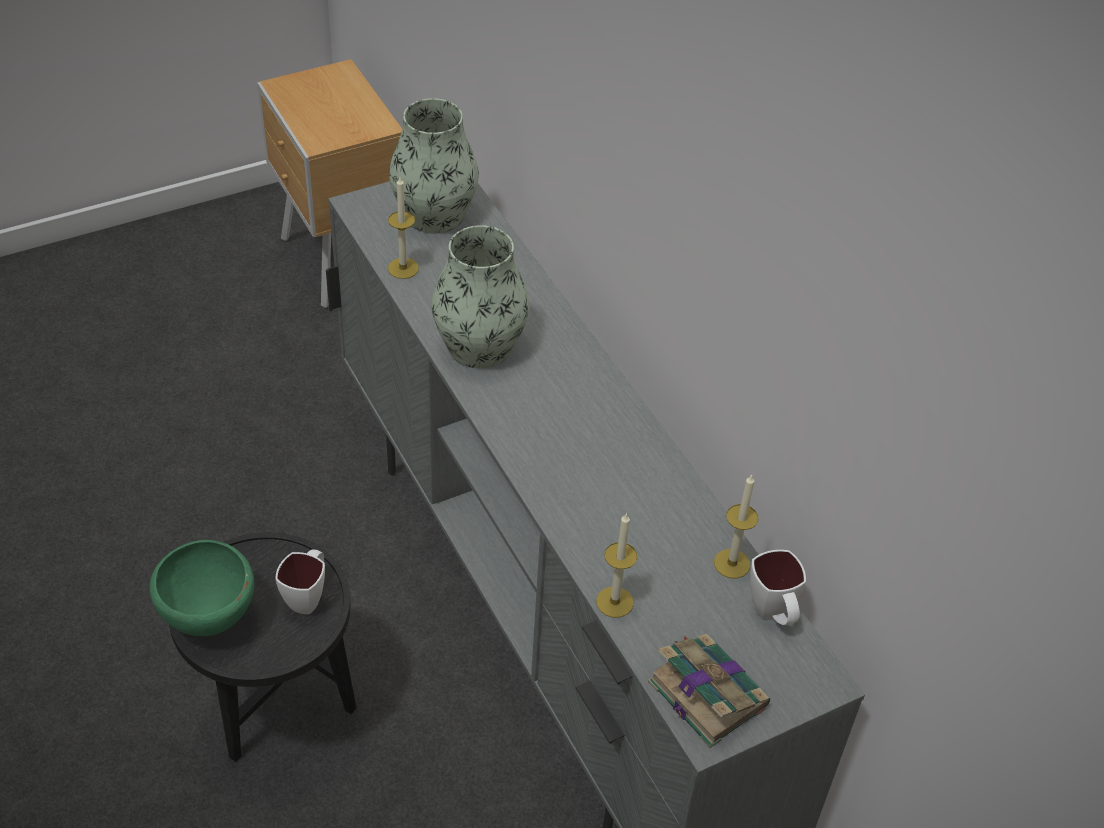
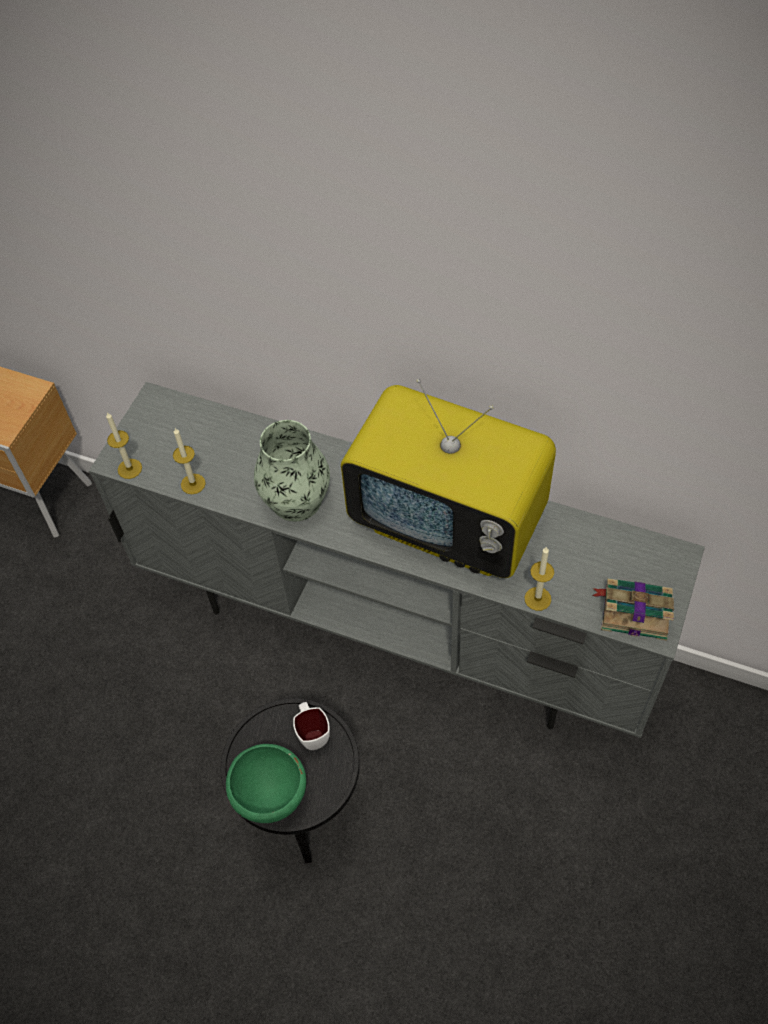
camera: 35 degrees left, 10 degrees up
vase [389,98,479,234] -> none
candle [714,474,758,579] -> candle moved to [106,412,142,479]
white mug [750,550,806,625] -> none
none -> television [341,379,556,578]

